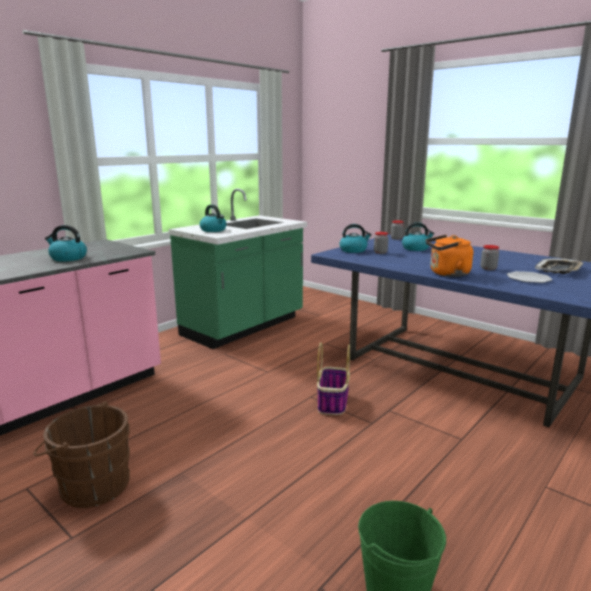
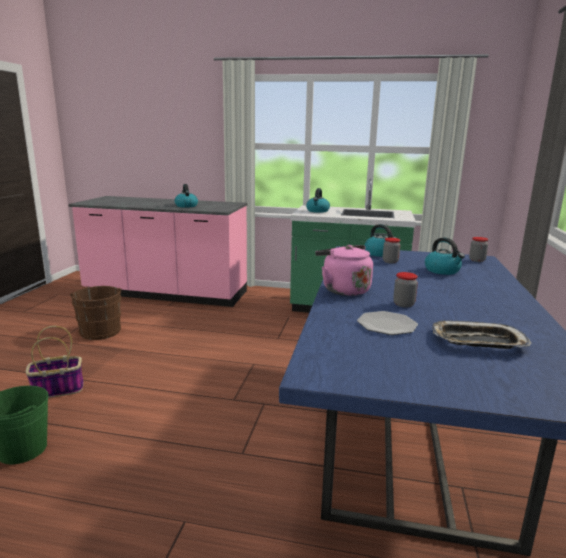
camera: 60 degrees right, 0 degrees up
basket [317,342,350,415] -> basket moved to [26,326,84,398]
orange kettle [425,235,473,277] -> pink kettle [315,245,373,296]

